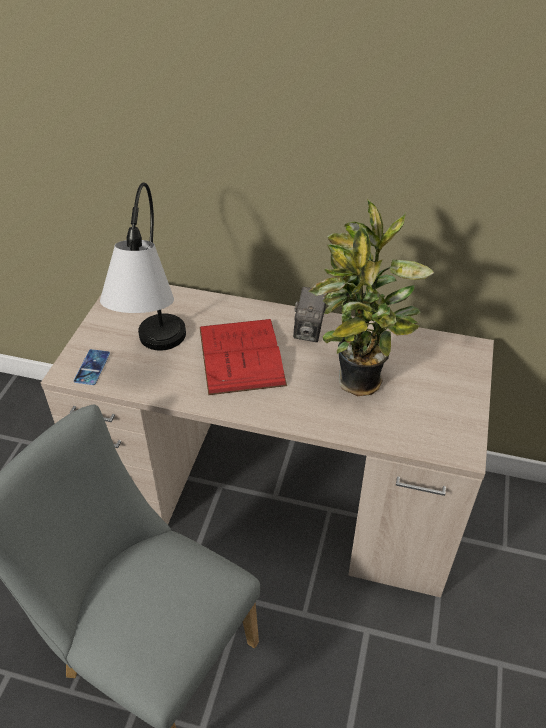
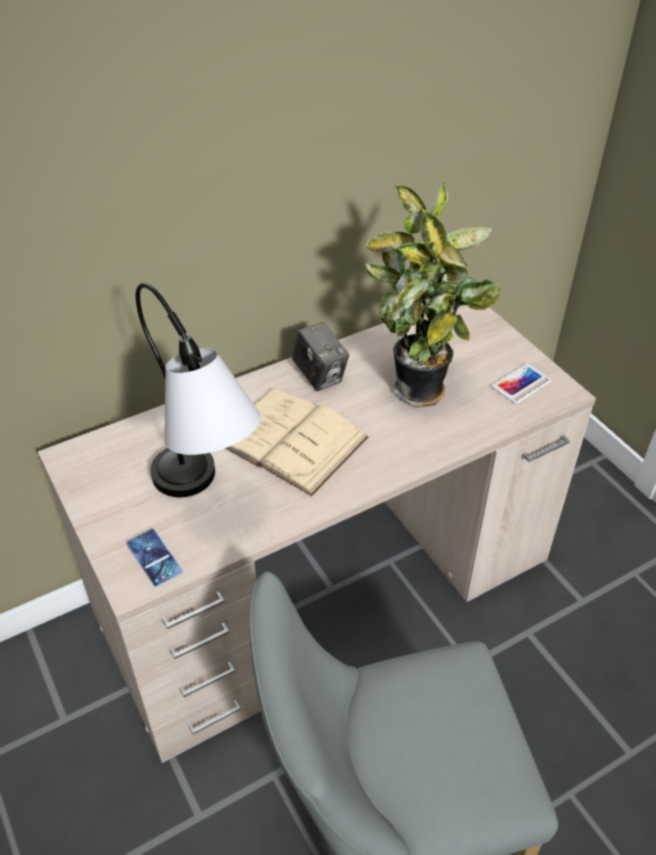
camera: 45 degrees left, 0 degrees up
red book [199,319,287,395] -> beige book [225,388,369,496]
none -> phone [492,364,551,404]

